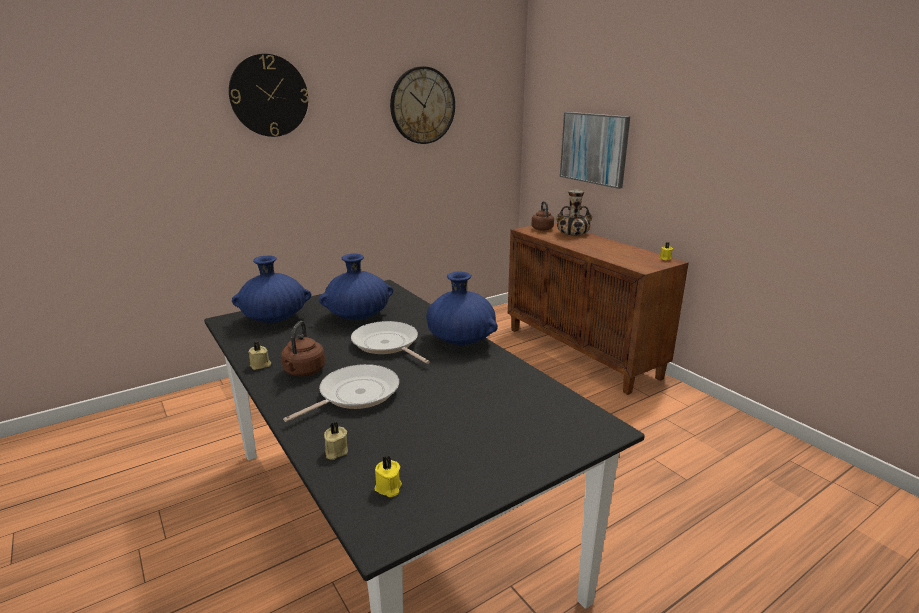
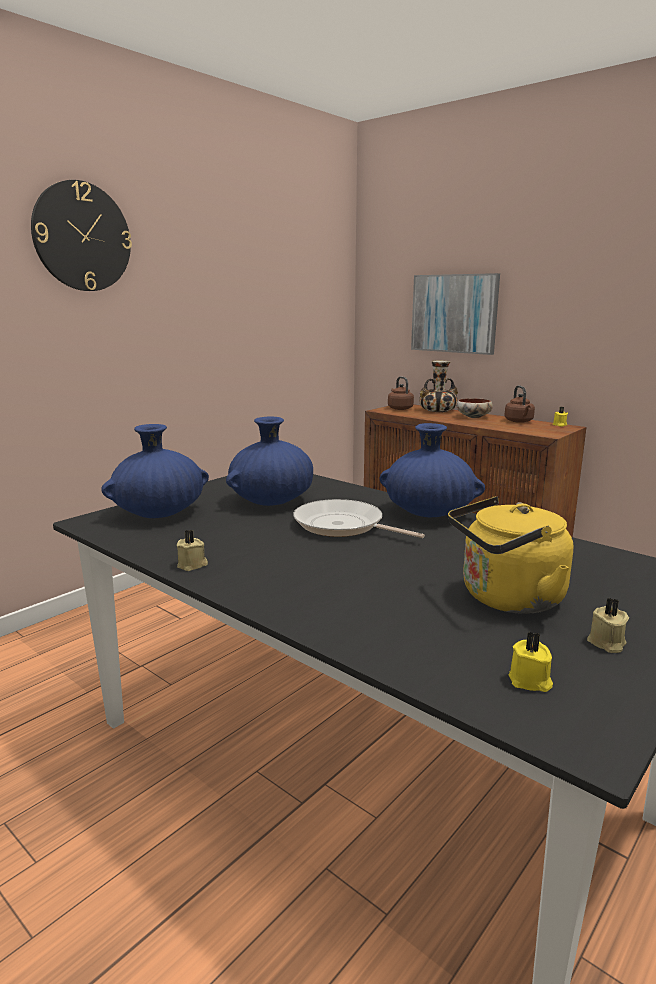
camera: 15 degrees left, 5 degrees down
brown kettle [281,321,325,376] -> brown kettle moved to [504,385,535,423]
frying pan [283,364,399,422] -> none
beige candle [324,422,348,460] -> beige candle moved to [587,598,629,653]
wall clock [390,66,455,144] -> none
none -> yellow kettle [448,496,573,614]
none -> bowl [456,398,493,418]

